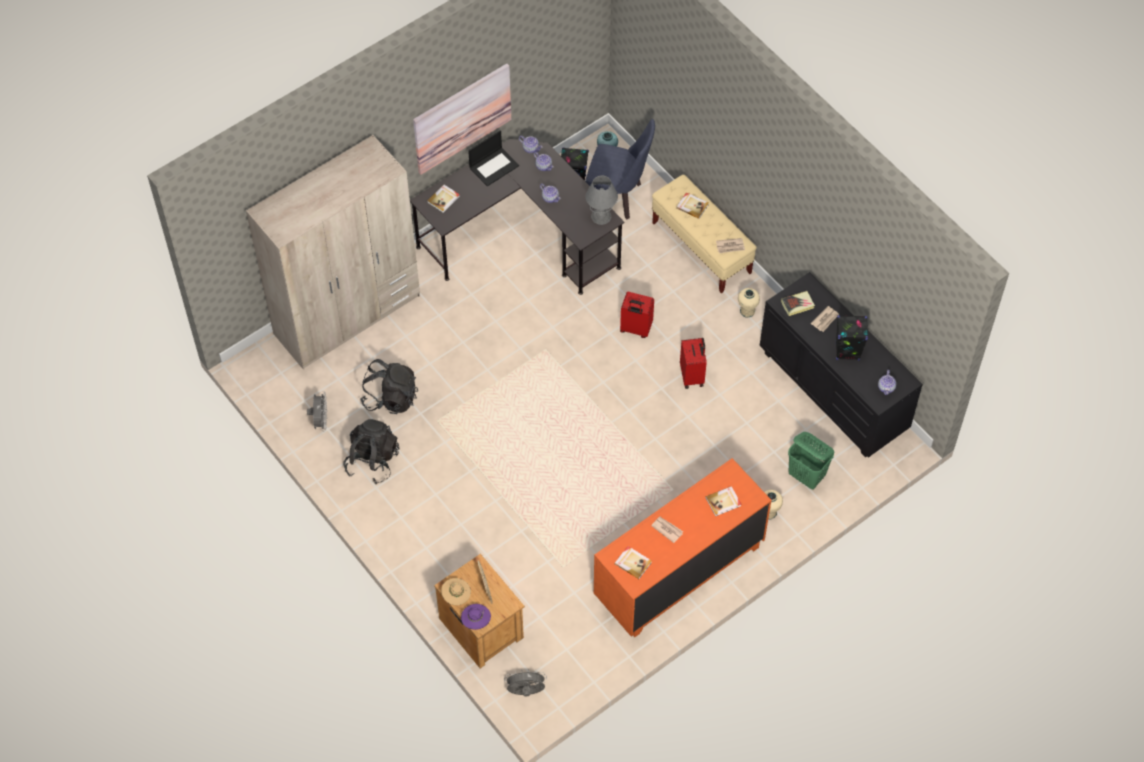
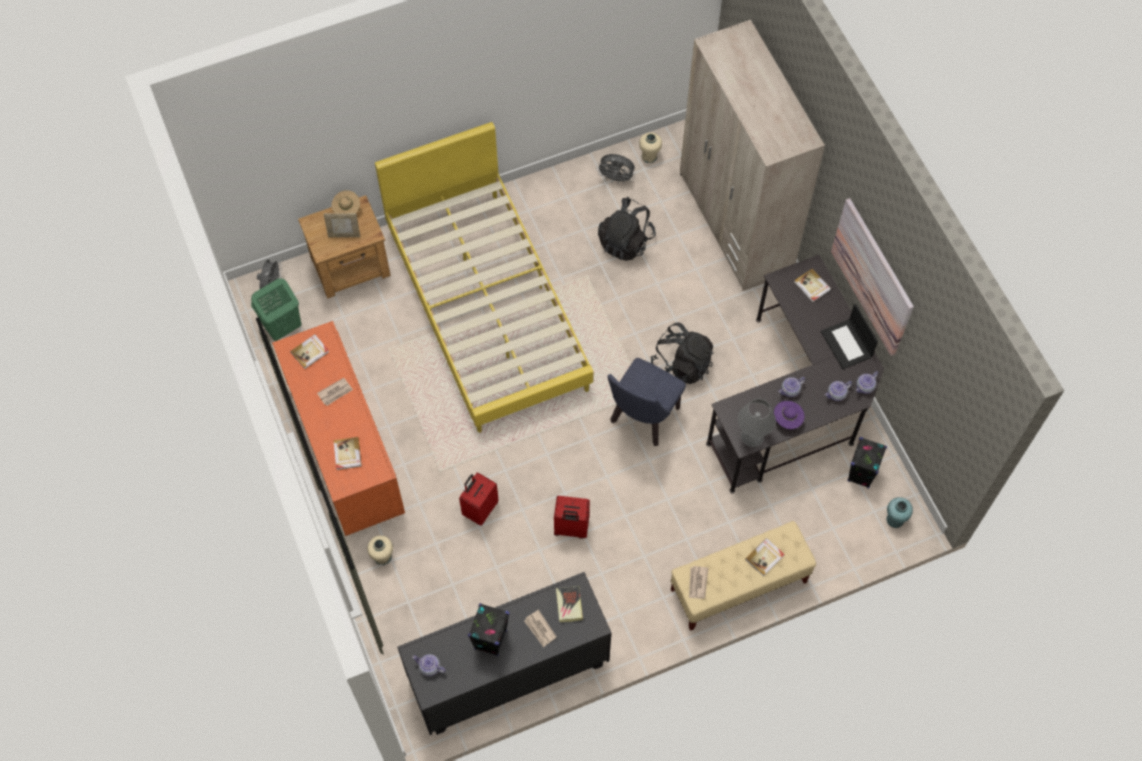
camera: 105 degrees right, 5 degrees up
black backpack [344,419,400,484] -> black backpack moved to [650,322,714,384]
purple hat [461,604,491,630] -> purple hat moved to [774,401,805,429]
blue chair [585,119,655,220] -> blue chair moved to [608,358,686,446]
red suitcase [620,292,654,338] -> red suitcase moved to [459,472,498,526]
beige vase [738,288,760,318] -> beige vase moved to [639,133,662,163]
green laundry basket [788,432,834,489] -> green laundry basket moved to [251,278,301,341]
none -> yellow bed [375,122,593,433]

